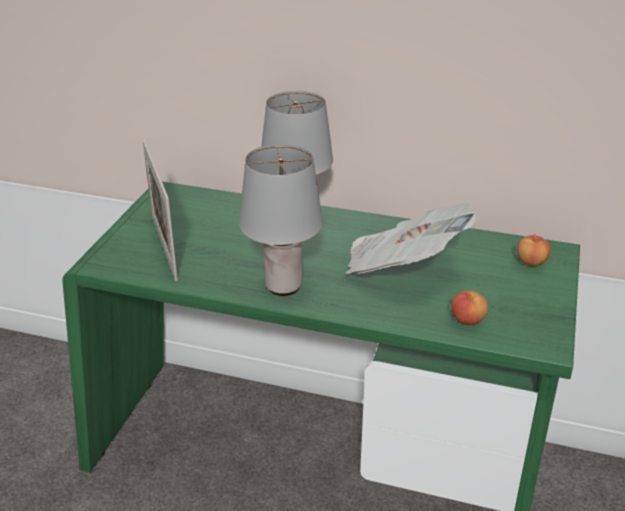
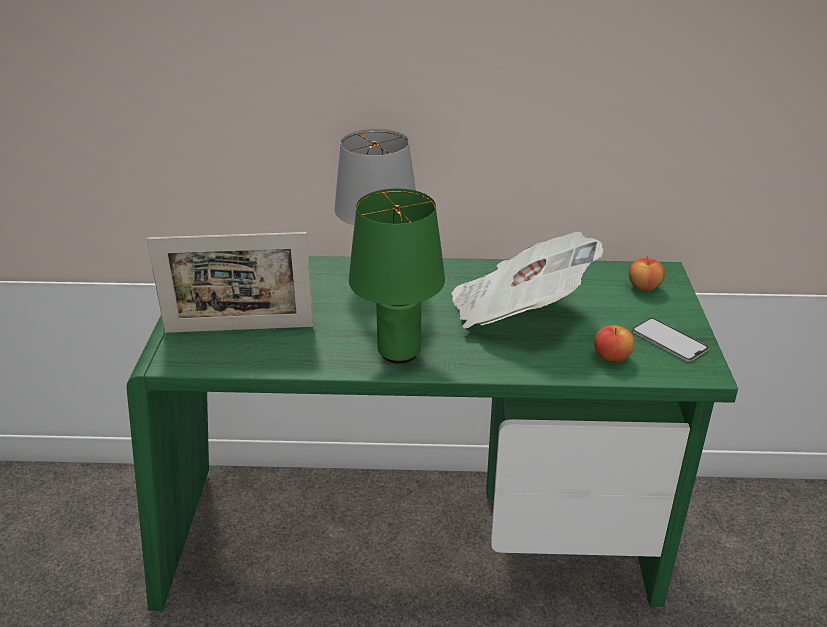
camera: 15 degrees left, 0 degrees up
picture frame [143,140,178,281] -> picture frame turned 60 degrees counterclockwise [147,232,314,333]
grey table lamp [239,144,323,296] -> green table lamp [349,189,445,364]
none -> phone [632,318,709,361]

